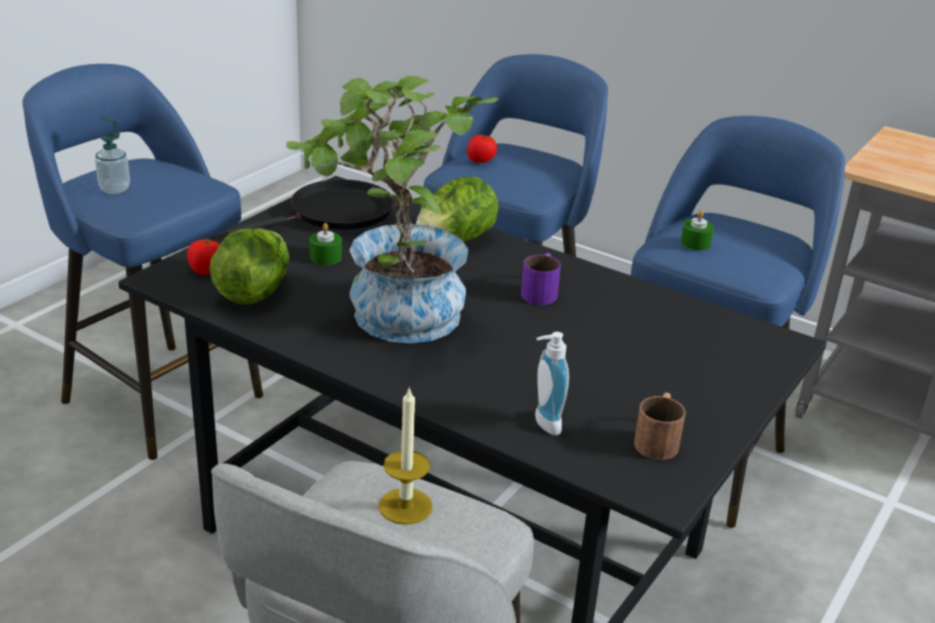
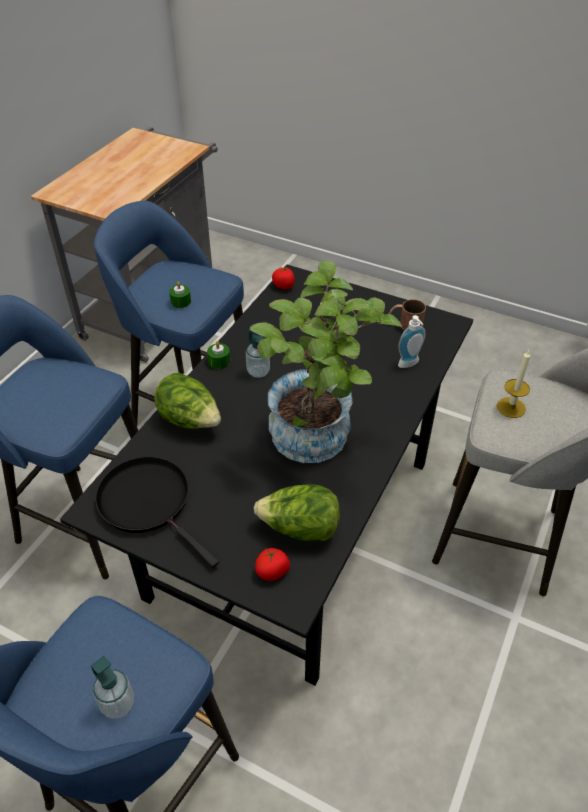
camera: 95 degrees left, 15 degrees up
green candle [310,223,342,265] -> green candle moved to [207,341,230,369]
tomato [467,135,497,163] -> tomato moved to [272,267,295,290]
purple mug [521,253,561,305] -> soap dispenser [246,323,270,377]

